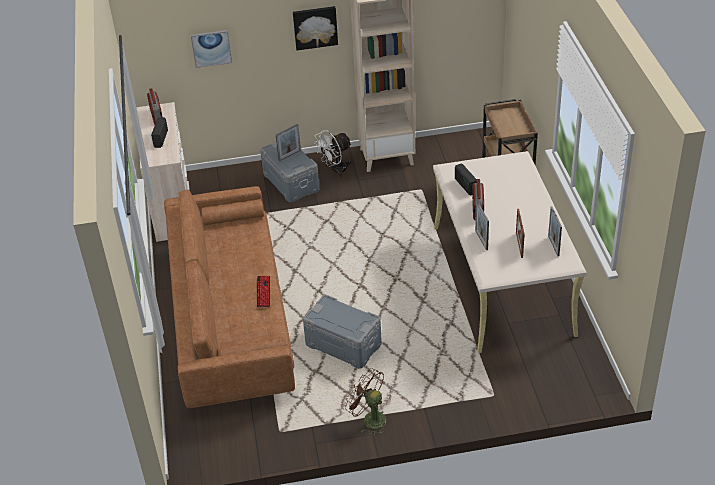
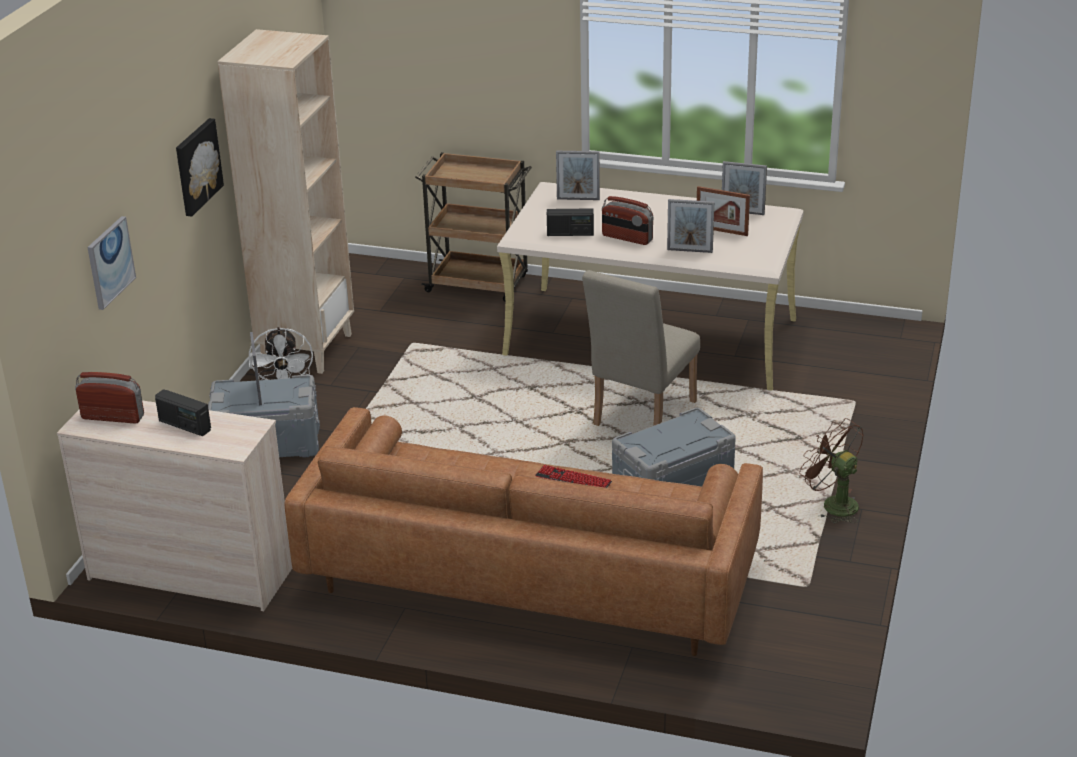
camera: 65 degrees left, 10 degrees down
brown fan [345,368,387,436] -> brown fan turned 75 degrees clockwise [799,418,864,523]
none -> picture frame [556,151,600,200]
none -> beige chair [582,270,700,426]

